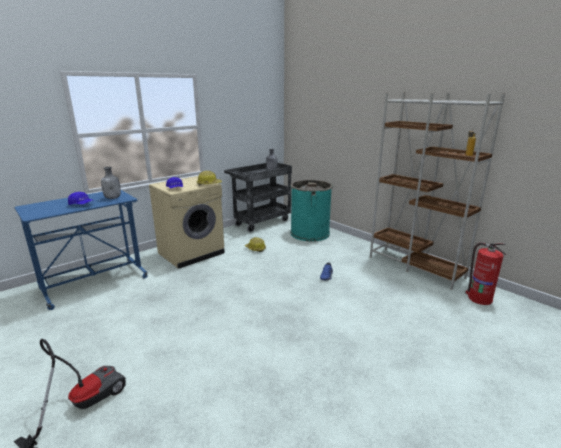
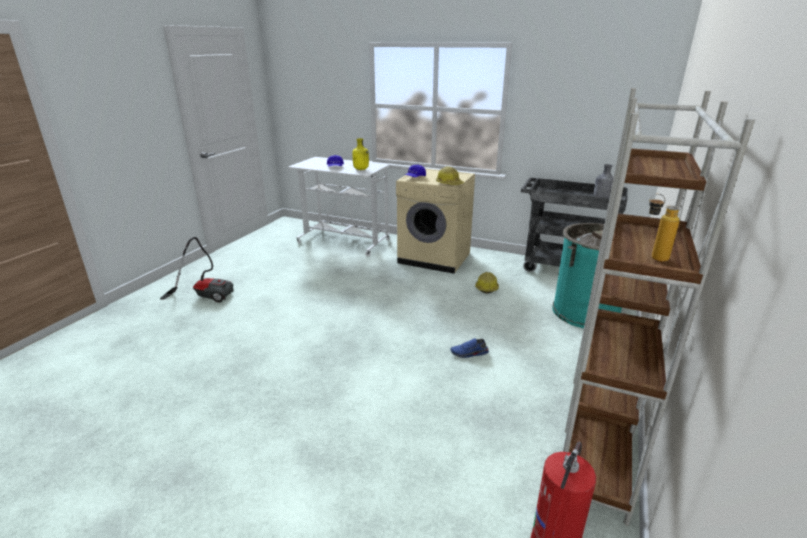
camera: 65 degrees right, 5 degrees up
blue desk [14,190,148,310] -> white desk [288,157,390,256]
grey bottle [101,167,121,199] -> yellow bottle [352,138,369,170]

